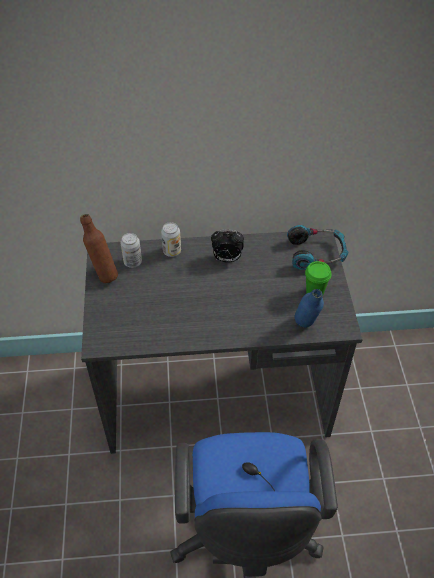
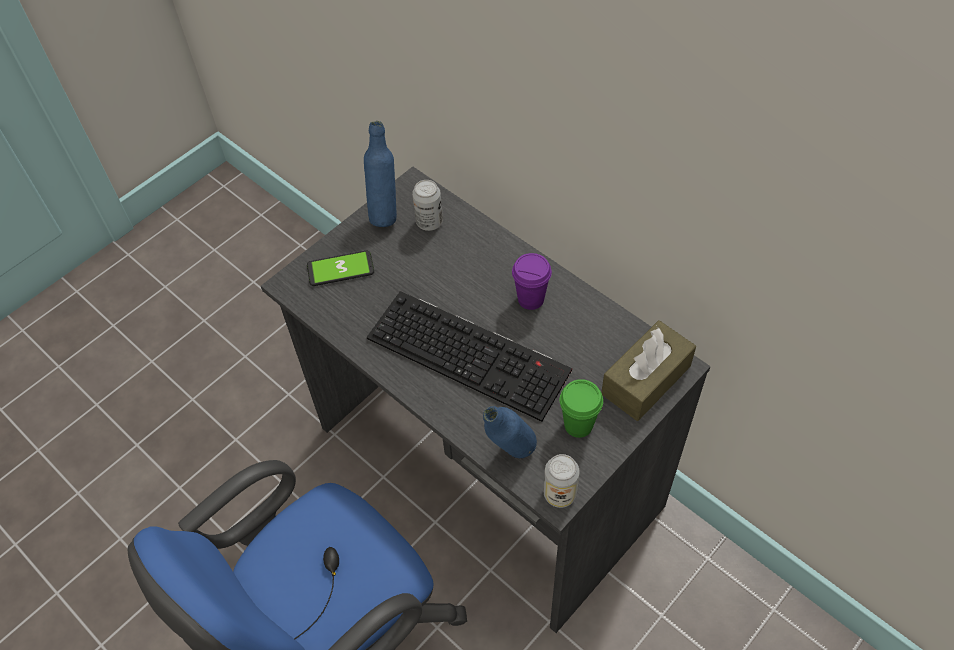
camera: 50 degrees right, 5 degrees up
brown bottle [80,214,118,283] -> blue bottle [364,121,397,227]
can [161,222,181,257] -> can moved to [544,454,580,508]
alarm clock [211,229,244,263] -> purple cup [512,253,552,310]
headphones [287,225,349,270] -> brown tissue box [601,320,696,421]
none -> phone [307,250,374,286]
none -> keyboard [367,291,572,422]

